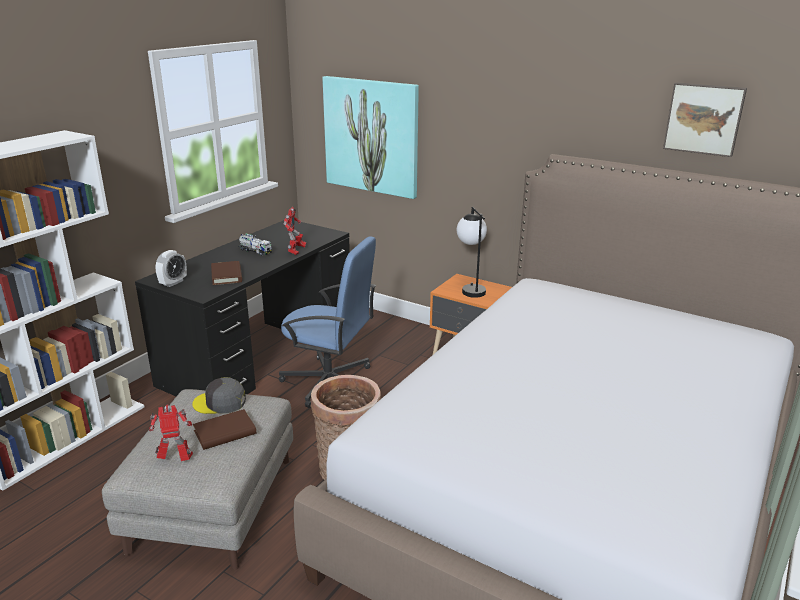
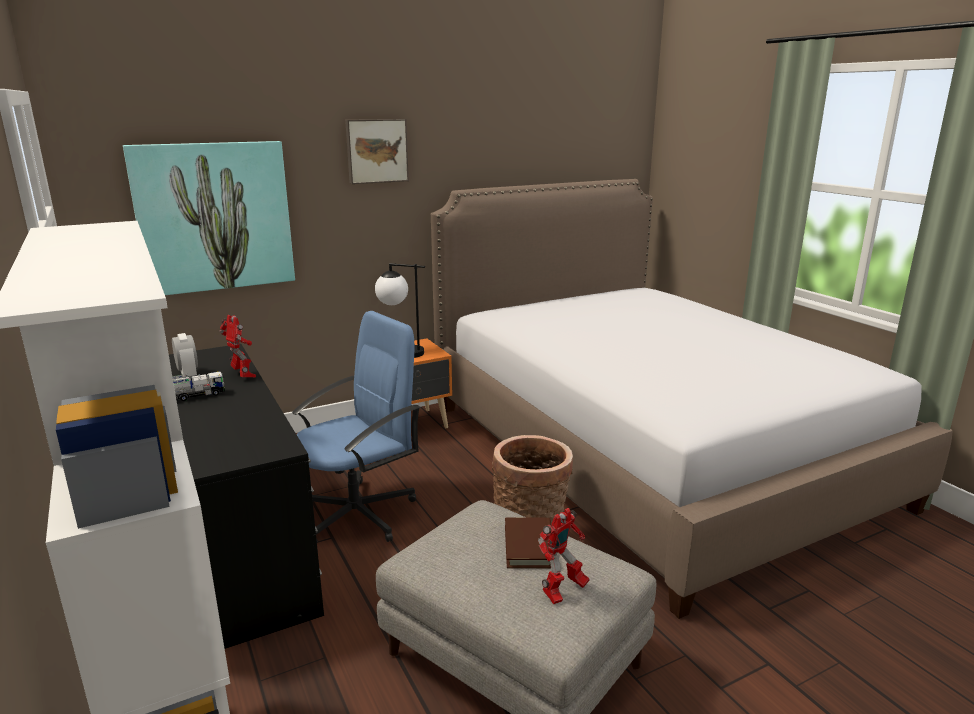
camera: 60 degrees left, 5 degrees down
toy robot [149,405,193,461] -> toy robot turned 150 degrees counterclockwise [538,508,589,604]
alarm clock [156,250,187,287] -> alarm clock moved to [172,333,198,379]
grey cap [192,377,246,414] -> none
brown book [211,261,242,285] -> none
picture [663,82,747,157] -> picture moved to [345,119,409,184]

